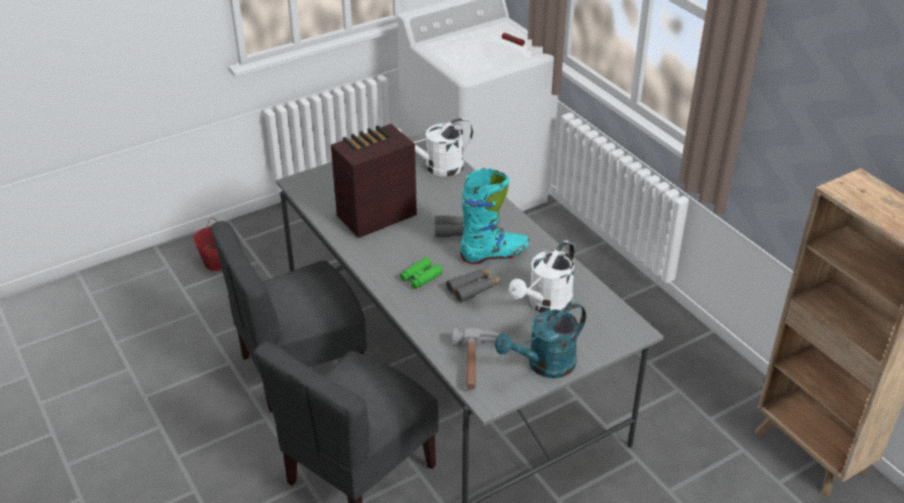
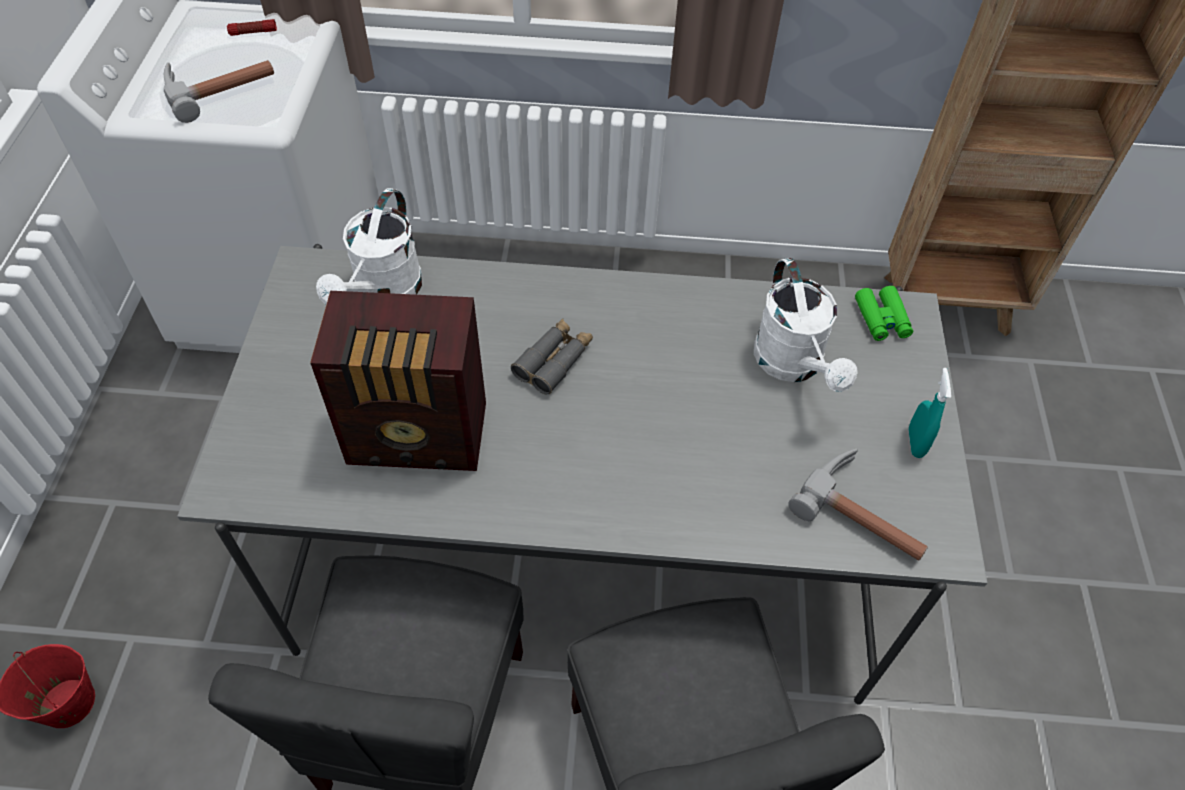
camera: 55 degrees left, 15 degrees up
radio [331,124,417,238] -> radio turned 90 degrees counterclockwise [310,291,486,471]
green binoculars [400,257,443,289] -> green binoculars moved to [855,286,913,341]
grey binoculars [446,267,501,303] -> none
turquoise boot [460,168,529,264] -> none
turquoise watering can [495,303,586,378] -> turquoise spray bottle [909,368,951,458]
none -> hammer [164,60,274,123]

